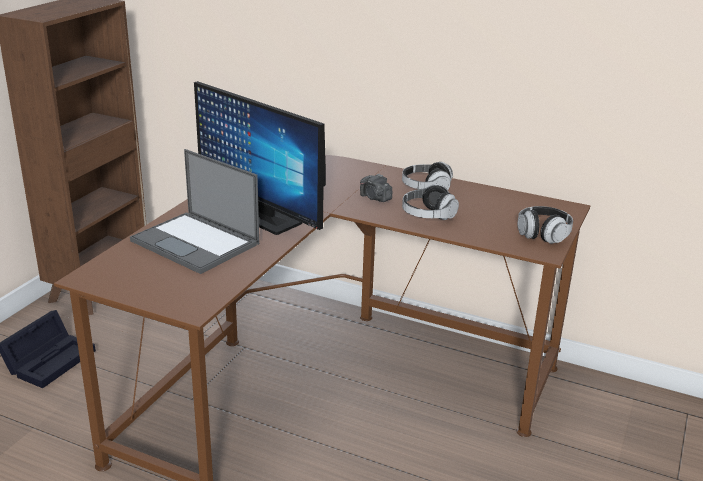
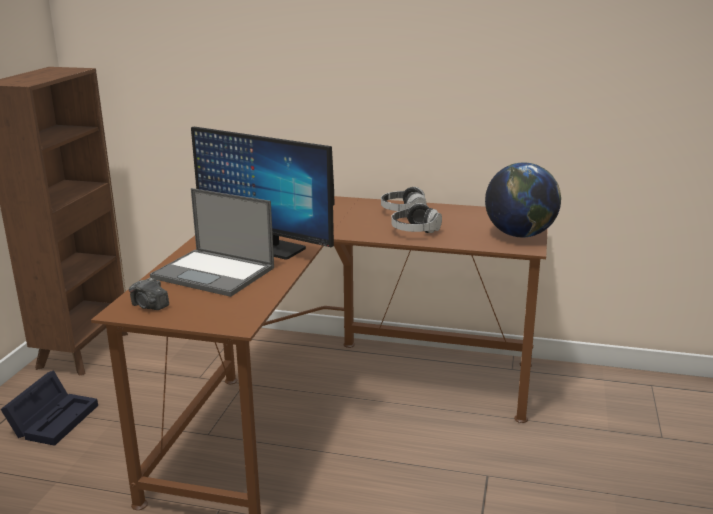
camera: 10 degrees left, 5 degrees down
camera [360,174,392,202] -> camera moved to [129,277,169,310]
headphones [517,206,573,244] -> globe [485,162,561,238]

